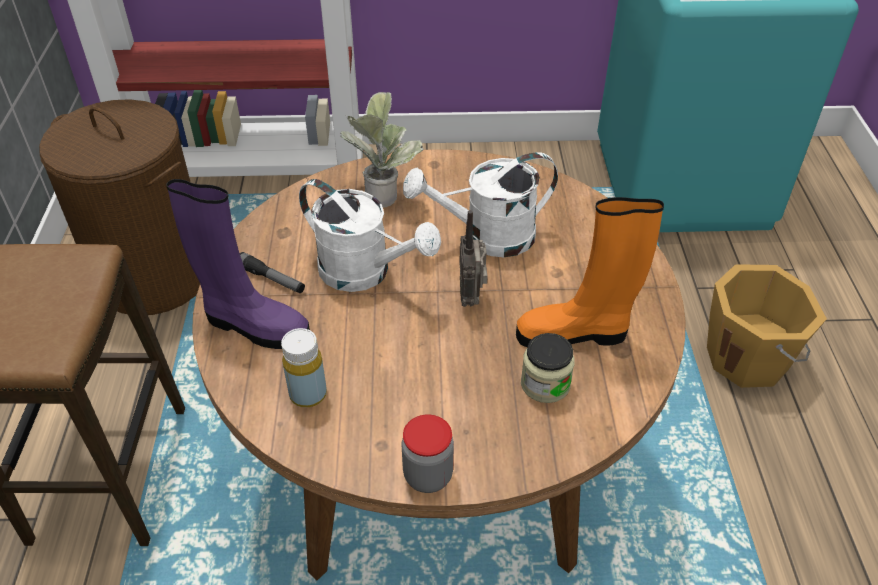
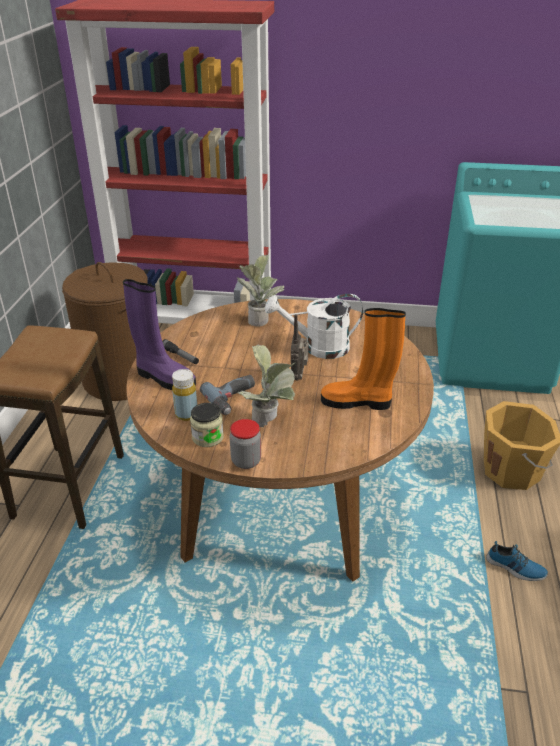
camera: 10 degrees right, 10 degrees down
white watering can [299,179,441,292] -> none
jar [521,333,575,403] -> jar moved to [190,403,224,447]
none -> power drill [200,375,255,415]
none -> potted plant [238,344,295,427]
none -> shoe [486,541,548,581]

